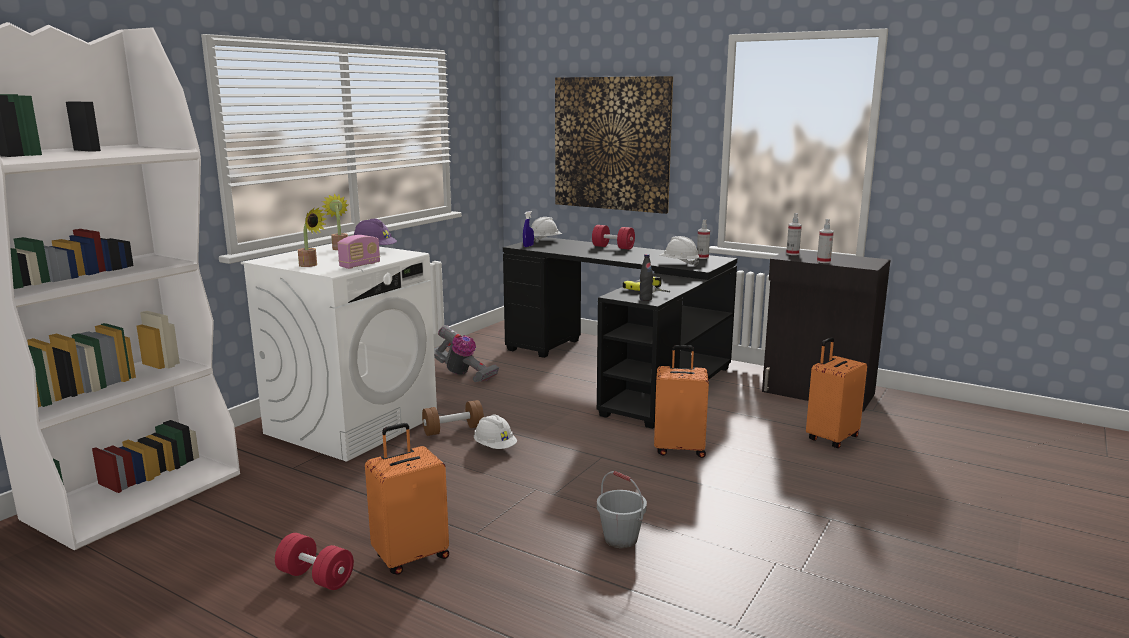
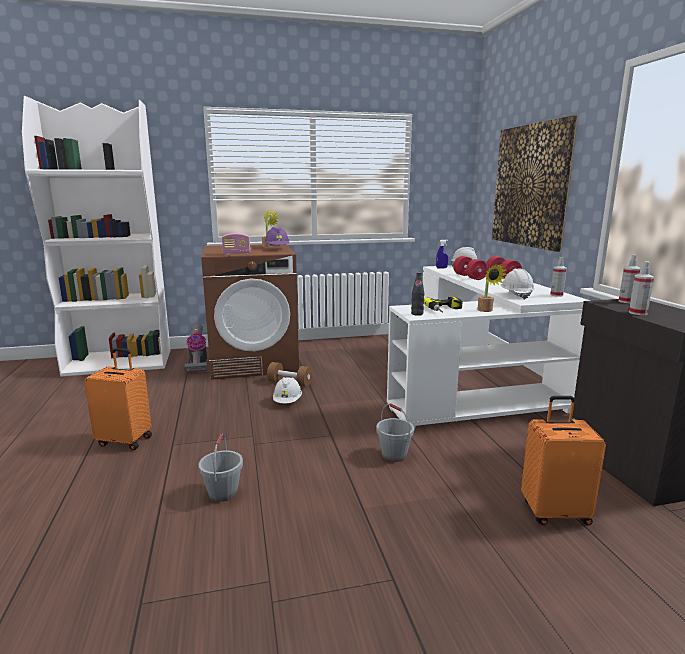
camera: 45 degrees right, 0 degrees up
white washing machine [241,244,437,462] -> brown washing machine [201,244,299,380]
red dumbbell [275,533,354,590] -> red dumbbell moved to [453,256,488,280]
potted plant [298,207,326,267] -> potted plant moved to [477,264,507,312]
vacuum cleaner [434,325,499,382] -> vacuum cleaner moved to [184,324,207,373]
black desk [503,237,737,429] -> white desk [387,266,591,431]
orange suitcase [654,345,709,458] -> grey bucket [376,403,414,462]

